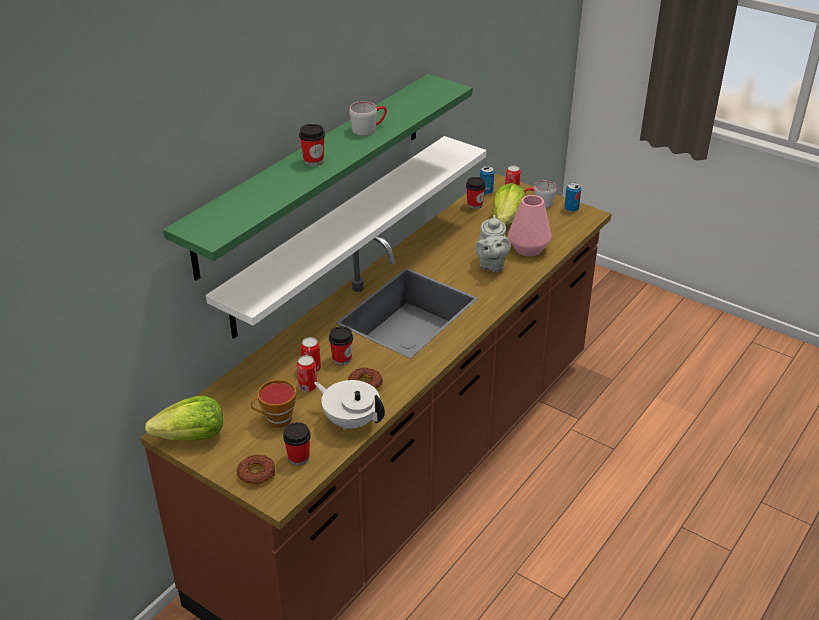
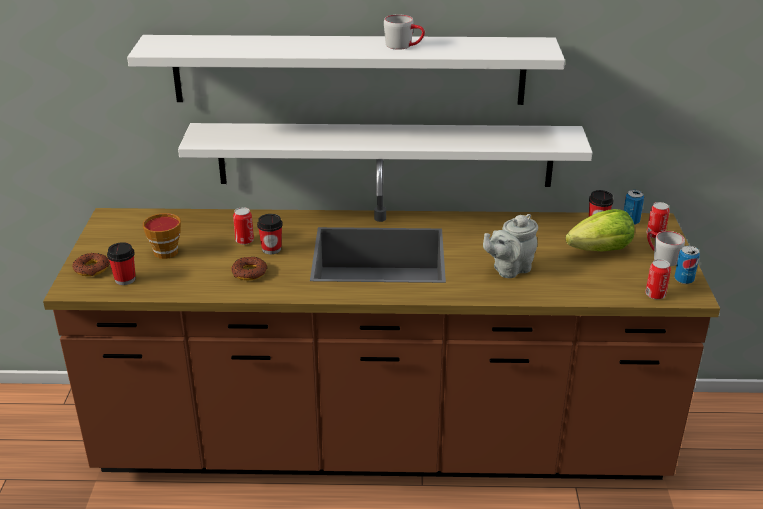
camera: 55 degrees right, 5 degrees down
lettuce [145,395,223,441] -> none
green shelf [163,74,473,281] -> white shelf [127,35,565,105]
can [297,355,317,392] -> can moved to [645,259,671,300]
cup [299,124,325,166] -> none
white teapot [314,380,385,430] -> none
pink vase [508,195,551,256] -> none

